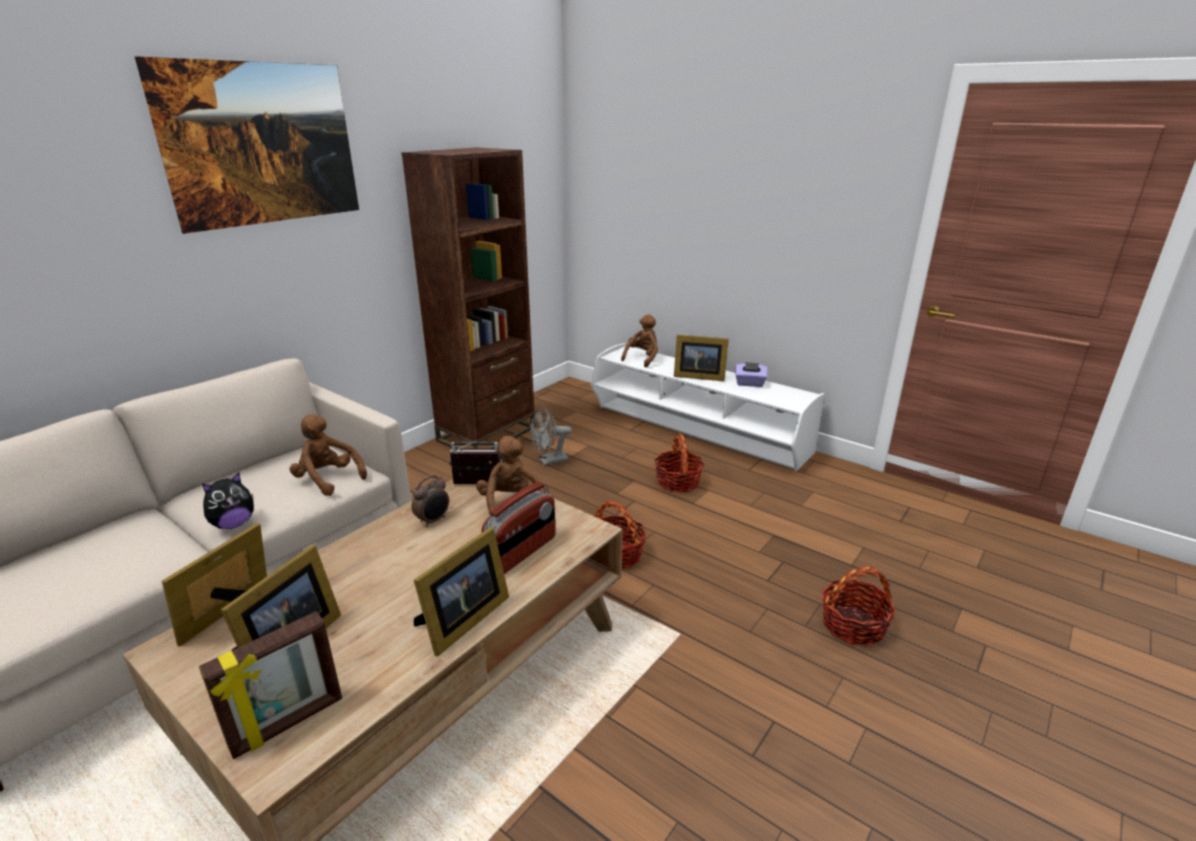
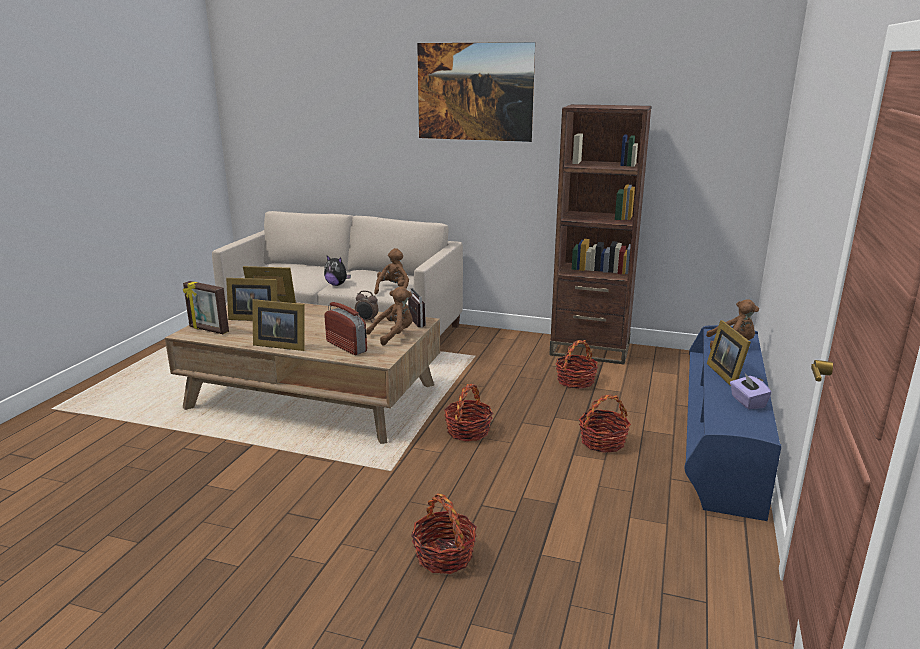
camera: 70 degrees right, 5 degrees down
radio [482,481,556,574] -> radio turned 150 degrees counterclockwise [324,302,367,355]
grey fan [531,408,572,466] -> basket [556,340,598,389]
white tv stand [591,343,825,471] -> blue tv stand [684,325,781,521]

